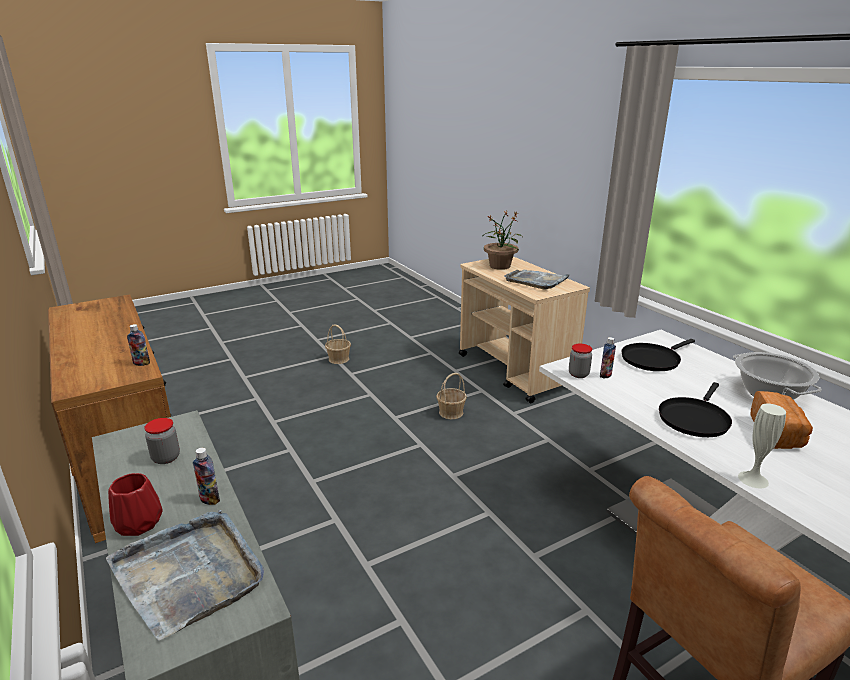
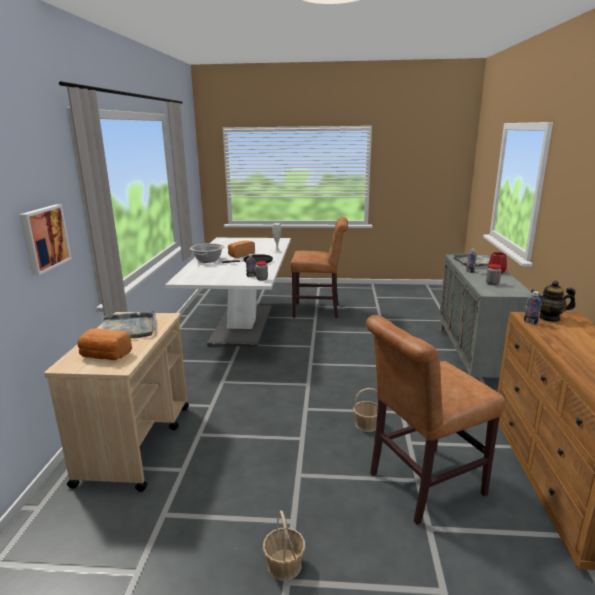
camera: 145 degrees left, 5 degrees down
basket [436,373,467,419] -> basket moved to [353,388,378,432]
potted plant [484,211,523,270] -> bread [77,328,132,360]
black frying pan [621,339,695,371] -> none
none -> picture [19,204,72,275]
none -> brown chair [366,315,505,525]
none -> teapot [531,281,576,322]

